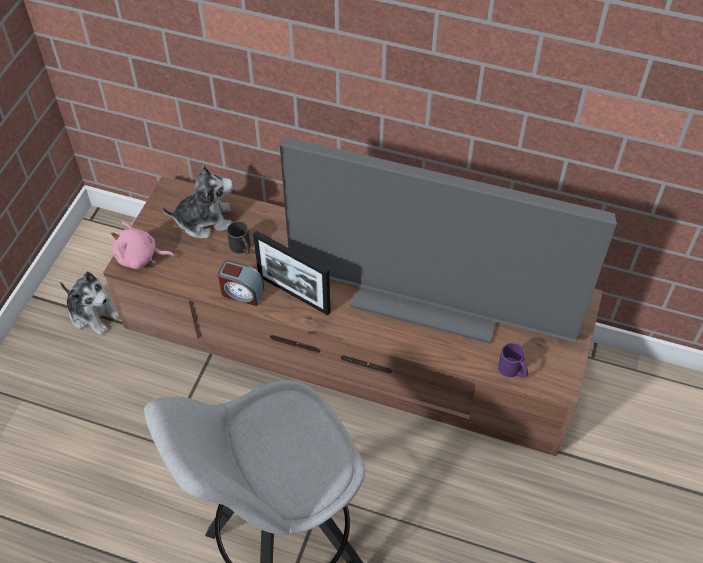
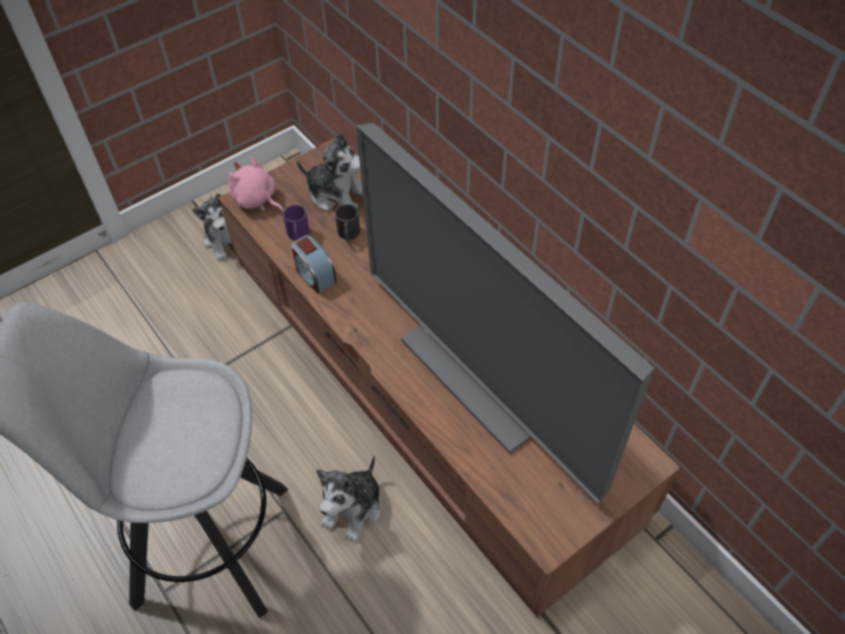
camera: 35 degrees right, 0 degrees up
picture frame [253,231,330,315] -> none
purple mug [498,343,528,378] -> purple mug moved to [283,205,310,240]
none -> plush toy [316,456,382,542]

